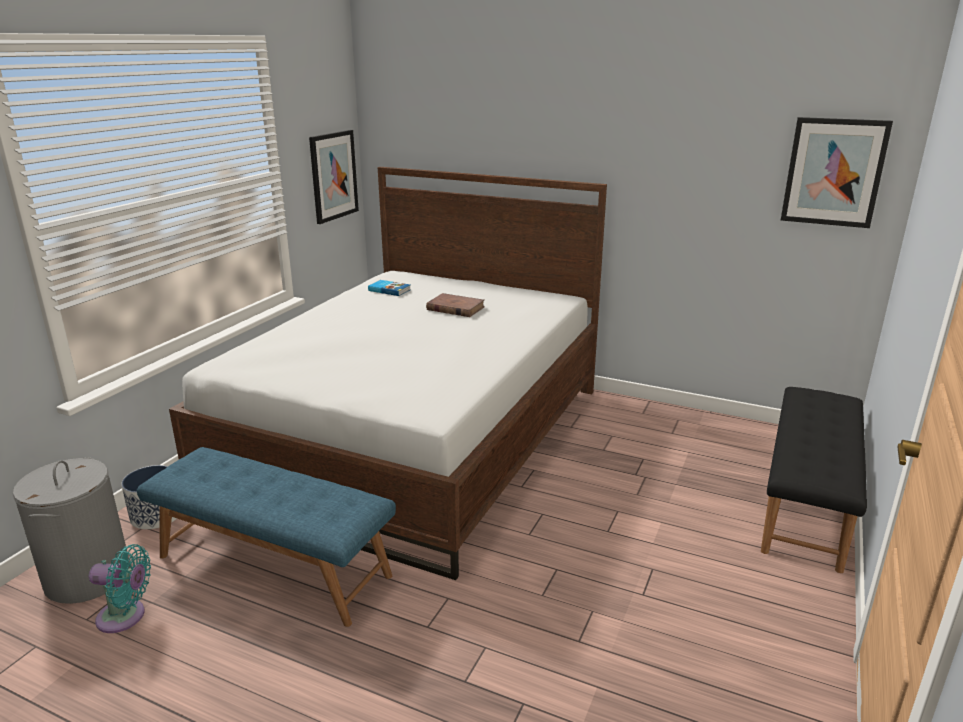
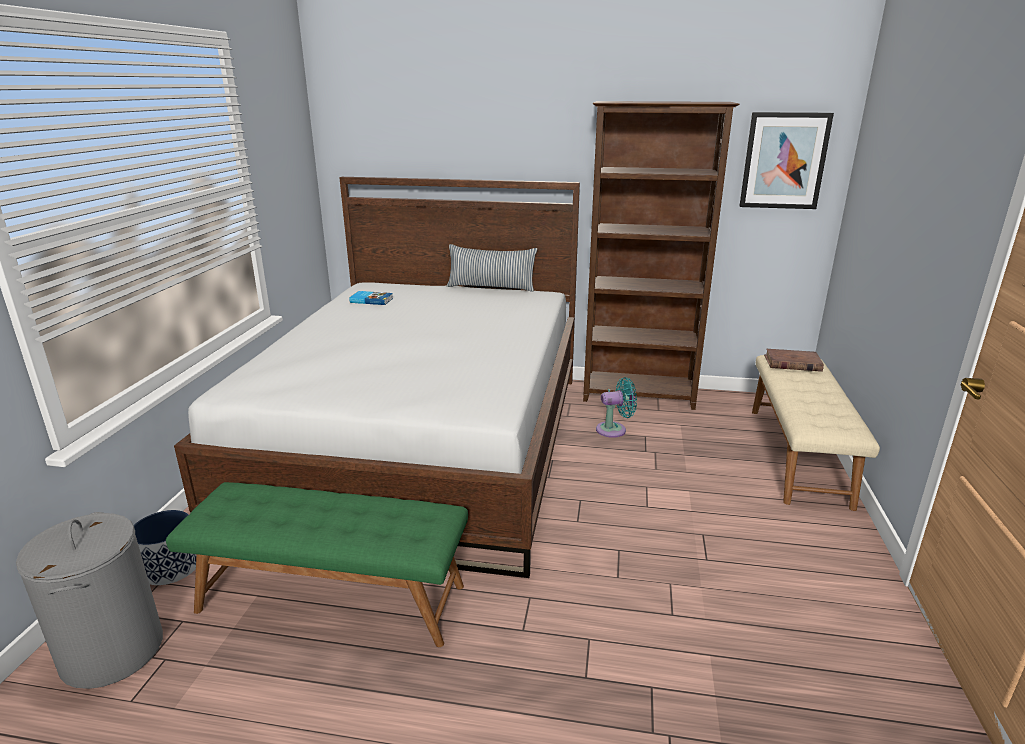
camera: 15 degrees left, 0 degrees up
turquoise fan [89,544,151,633] -> turquoise fan moved to [596,377,637,438]
blue bench [137,447,396,627] -> green bench [166,482,468,647]
picture [309,130,359,224] -> none
brown book [426,293,485,317] -> brown book moved to [764,349,824,372]
black bench [761,387,867,573] -> beige bench [752,355,880,511]
none -> pillow [447,244,537,292]
none -> brown bookcase [583,101,739,410]

